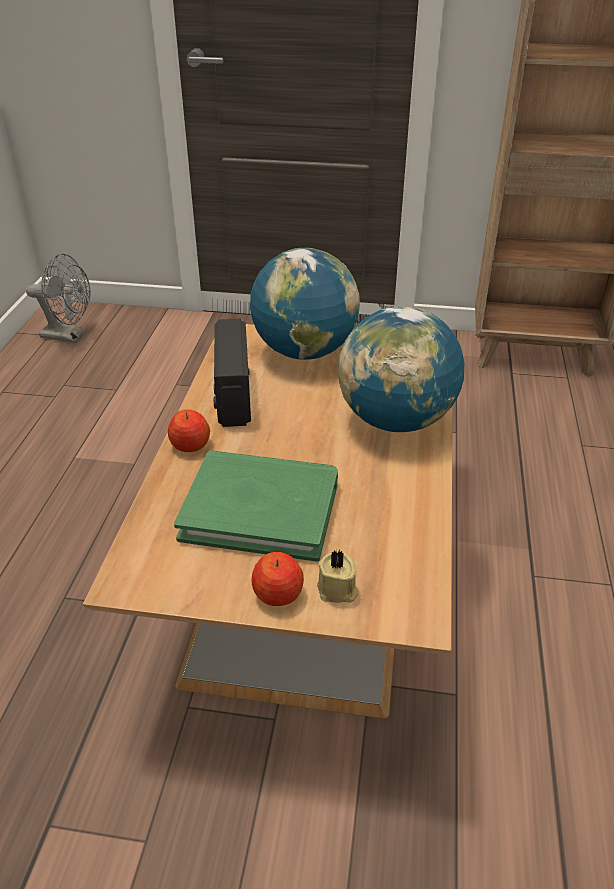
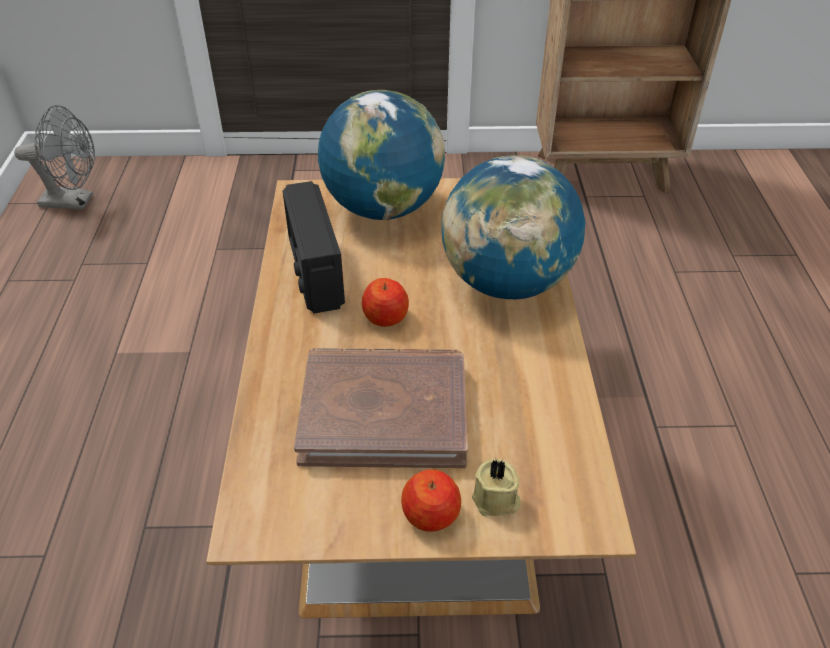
camera: 10 degrees left, 5 degrees up
apple [168,410,210,452] -> apple moved to [362,278,409,327]
green book [174,450,338,562] -> brown book [294,348,468,468]

